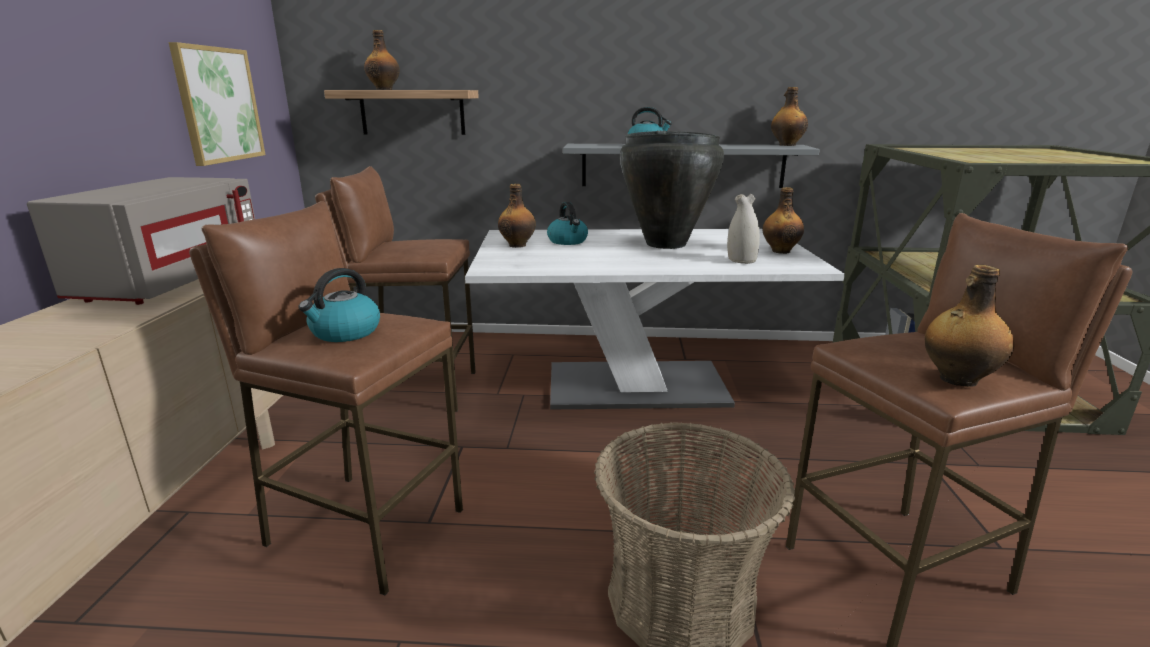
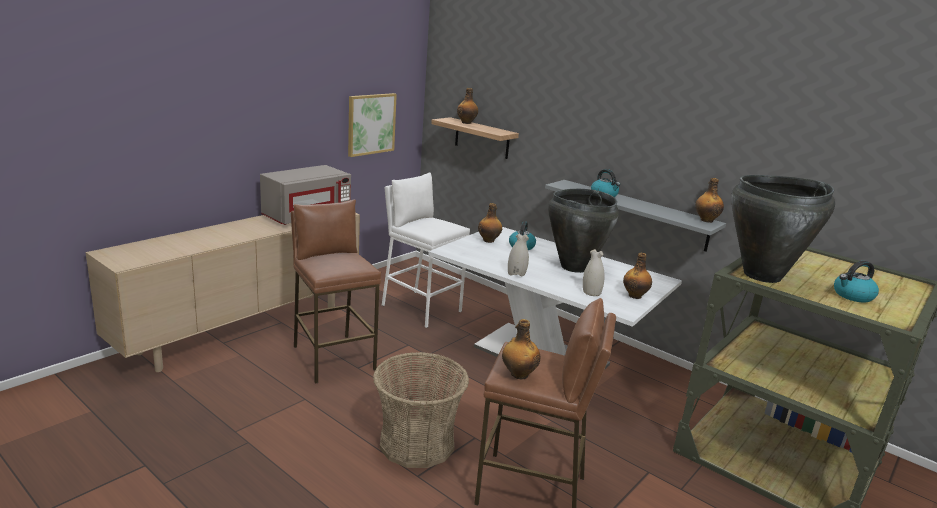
camera: 35 degrees right, 0 degrees up
kettle [298,268,380,342] -> kettle moved to [834,261,879,303]
brown stool [315,166,476,412] -> white stool [382,172,470,328]
none -> white vase [508,233,529,276]
none -> black vase [731,175,835,283]

